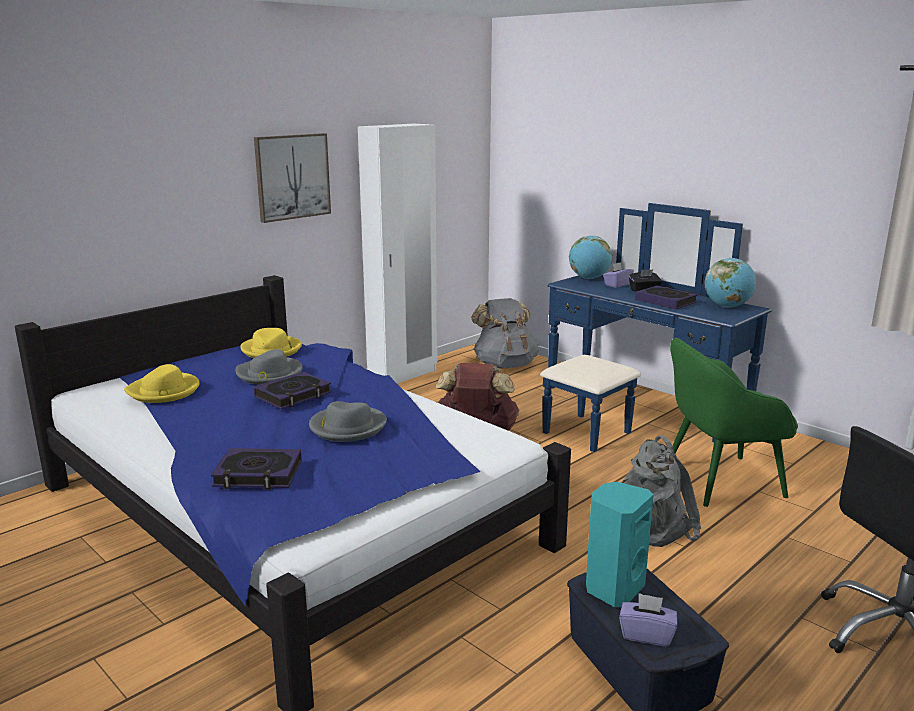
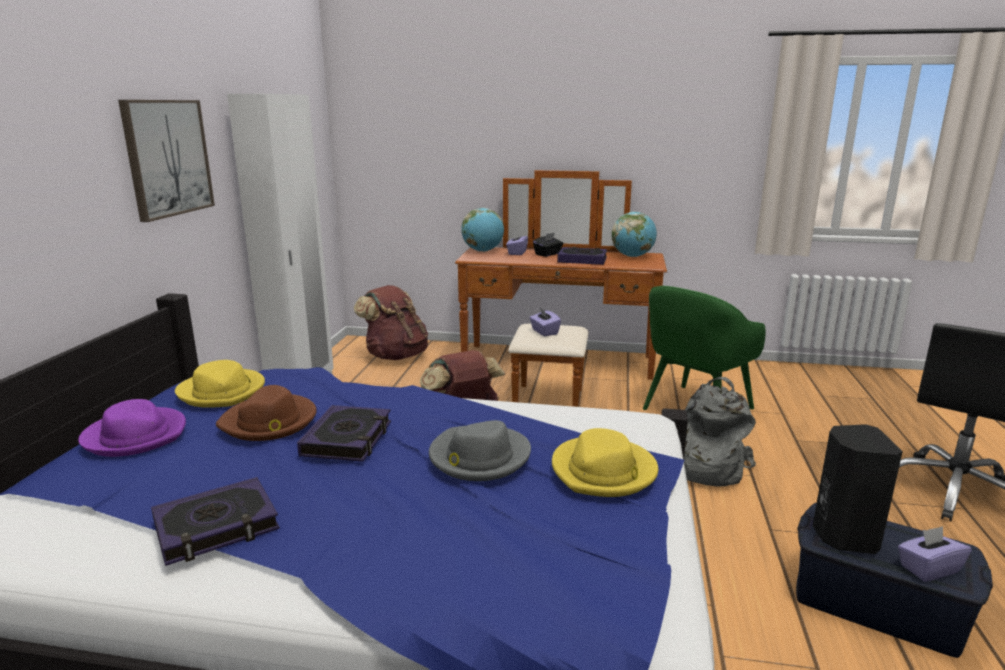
camera: 35 degrees left, 0 degrees up
yellow hat [124,364,200,403] -> yellow hat moved to [552,428,658,497]
book [211,448,302,490] -> book moved to [151,477,280,566]
grey hat [236,349,303,385] -> brown hat [216,385,317,441]
grey backpack [471,298,539,369] -> brown backpack [354,285,428,360]
blue dresser [540,203,771,452] -> brown dresser [455,170,667,407]
turquoise speaker [586,482,653,607] -> black speaker [813,424,903,554]
none -> purple hat [78,399,186,457]
none -> purple tissue box [529,308,561,336]

